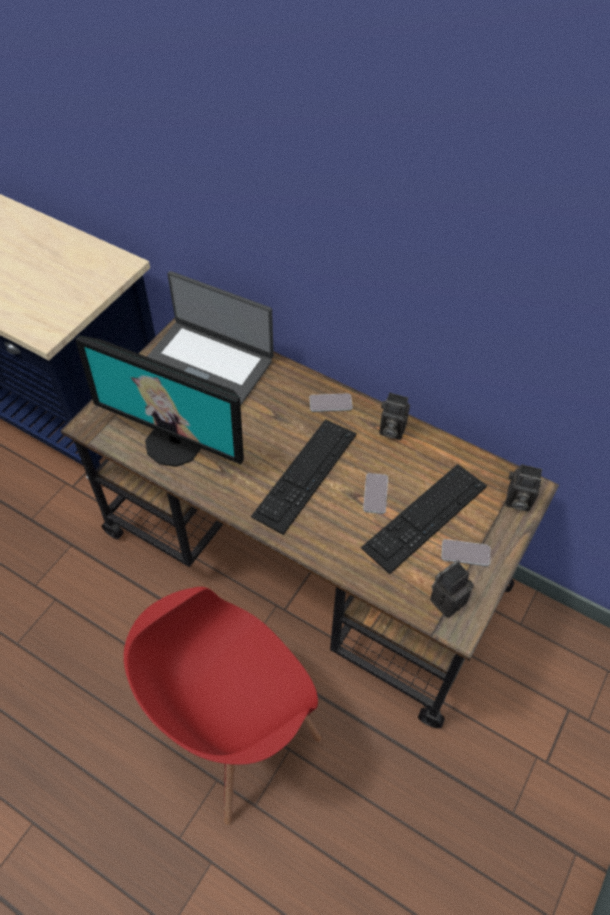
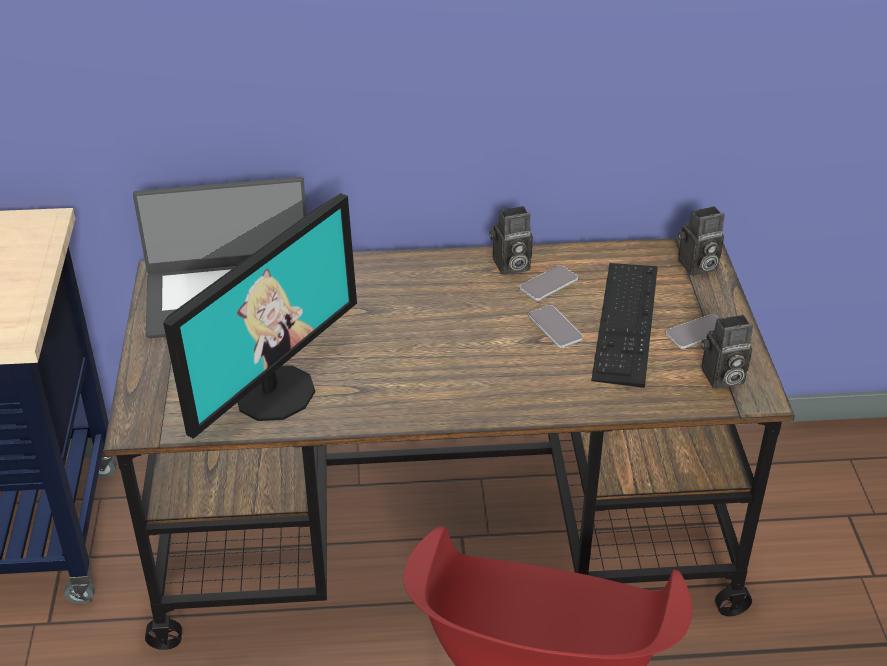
camera: 35 degrees left, 15 degrees down
monitor [75,335,244,467] -> monitor turned 45 degrees counterclockwise [163,193,357,439]
keyboard [251,419,356,535] -> none
phone [309,393,352,412] -> phone moved to [520,265,578,301]
camera [430,560,474,618] -> camera turned 120 degrees counterclockwise [701,315,753,389]

